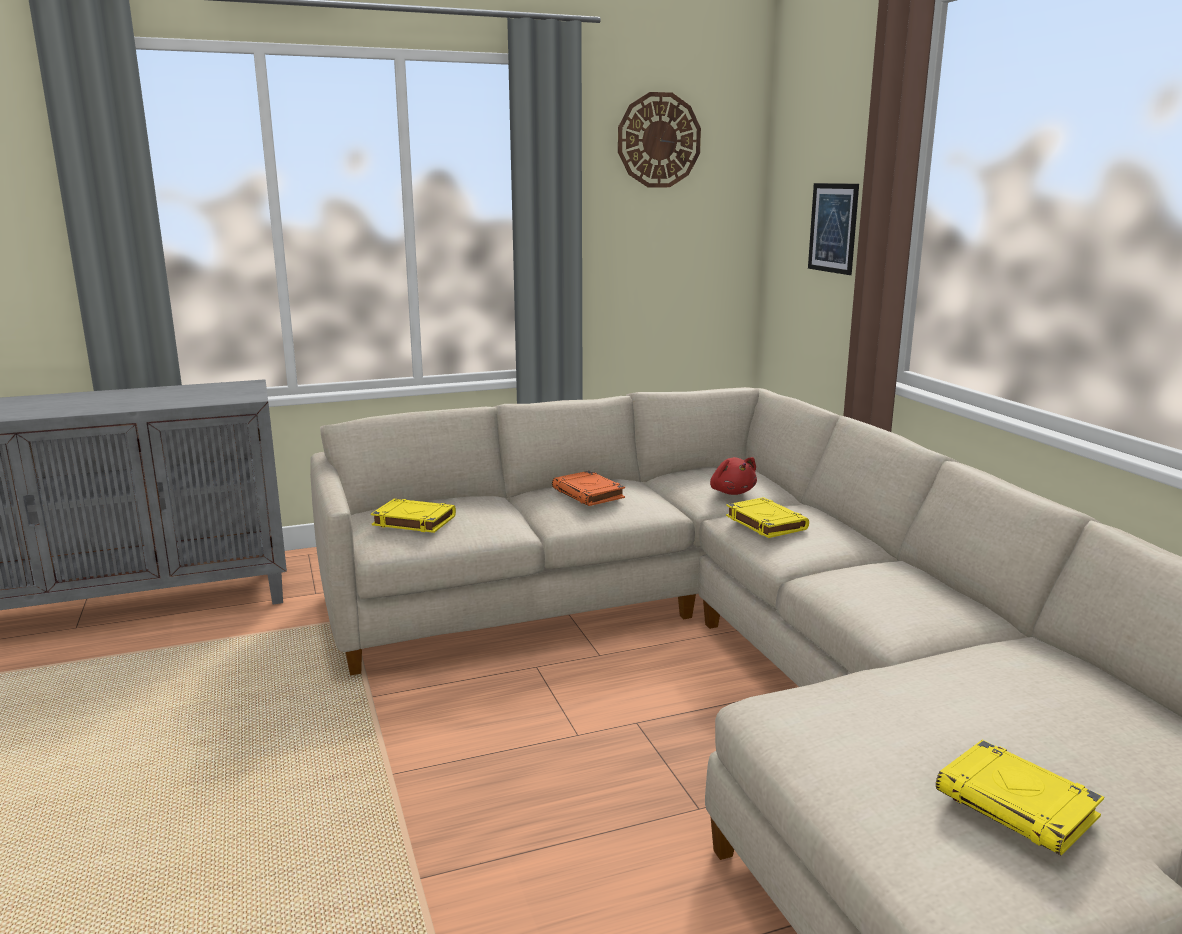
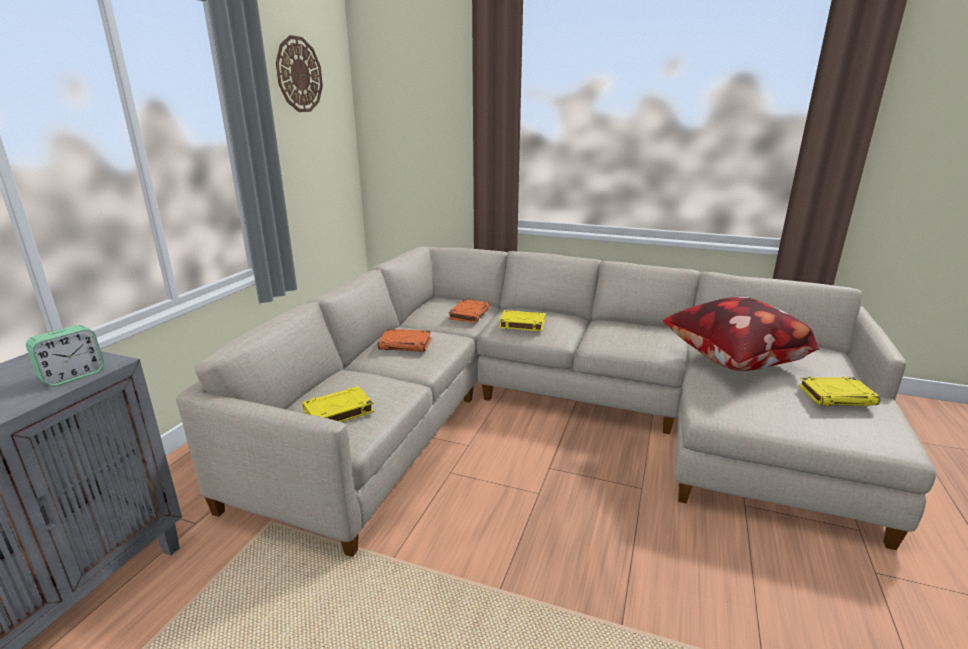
camera: 50 degrees left, 5 degrees up
red plush toy [710,457,757,495] -> orange book [448,299,490,323]
picture [808,183,859,275] -> none
none -> alarm clock [26,325,105,386]
none -> pillow [663,297,819,371]

